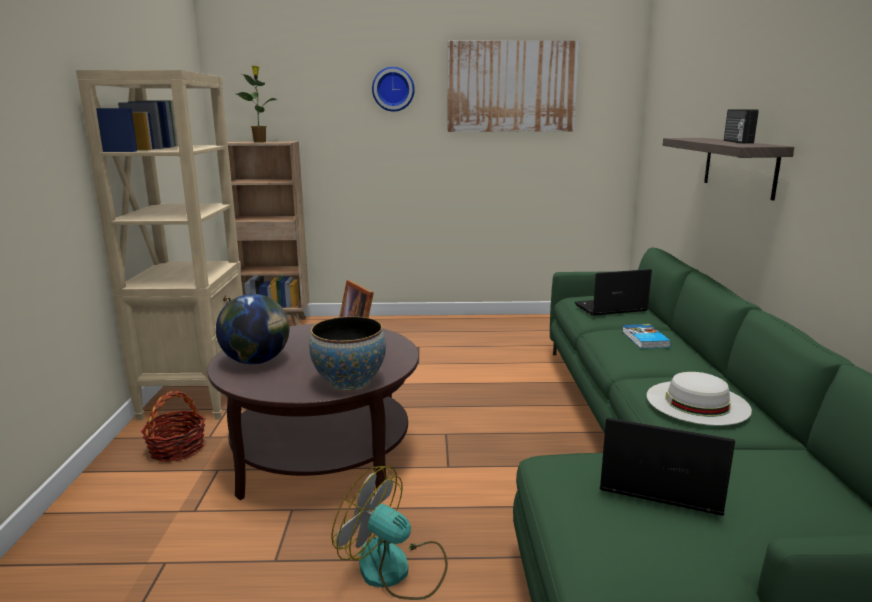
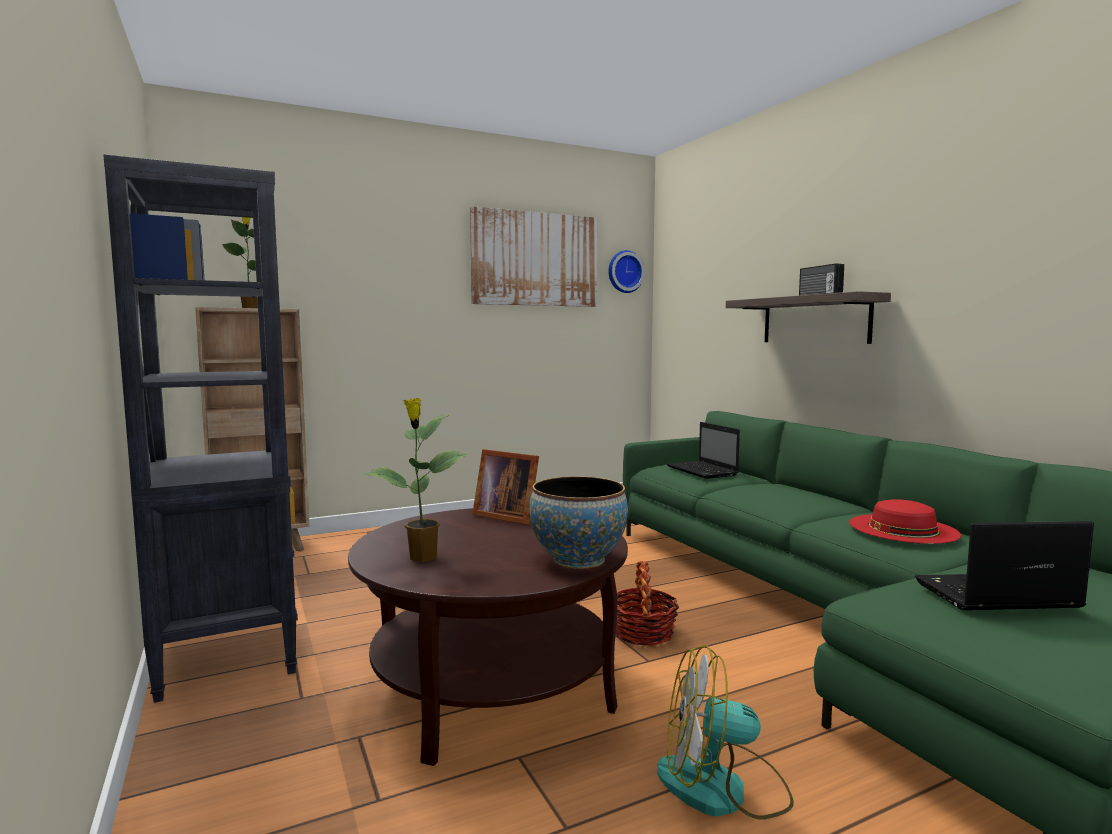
camera: 25 degrees left, 10 degrees down
beige bookcase [76,70,243,420] -> black bookcase [103,155,298,703]
basket [141,391,206,462] -> basket moved to [616,561,679,645]
globe [216,294,290,364] -> potted plant [365,398,468,562]
wall clock [372,67,415,112] -> wall clock moved to [608,250,645,293]
laptop [575,269,652,316] -> laptop turned 75 degrees counterclockwise [667,422,740,479]
book [622,324,671,349] -> none
white hat [647,372,752,426] -> red hat [849,499,961,544]

